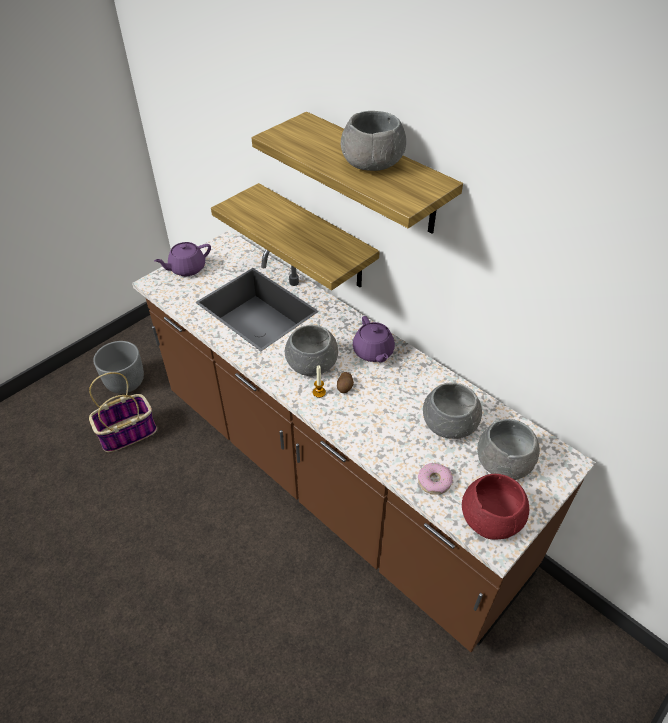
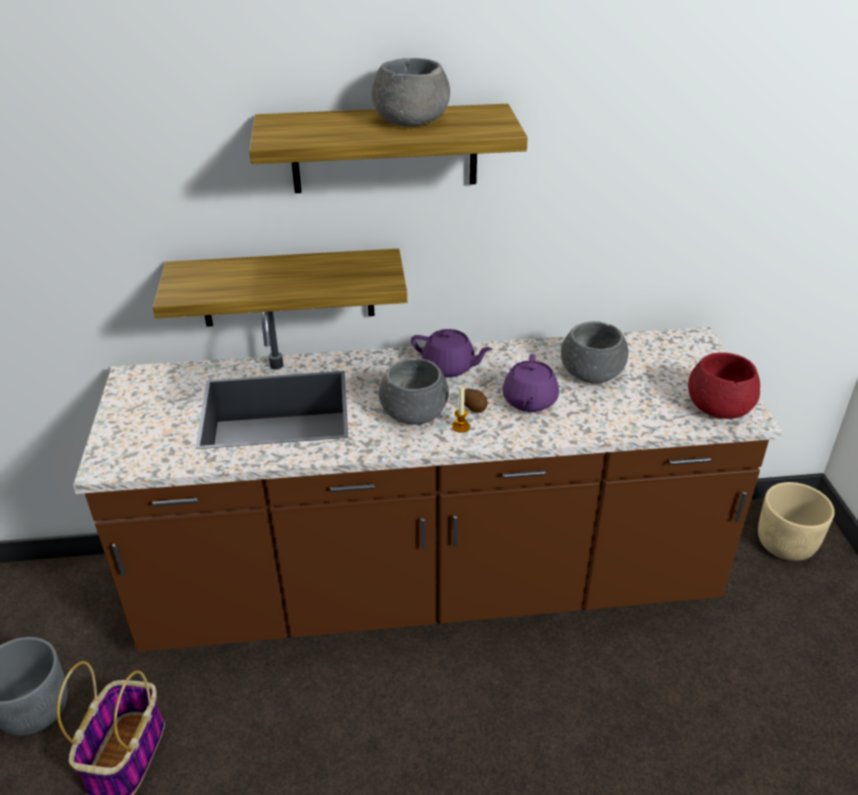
camera: 50 degrees left, 10 degrees down
purple teapot [154,242,211,276] -> purple teapot moved to [502,354,559,412]
donut [418,463,453,495] -> none
grey bowl [477,419,540,480] -> none
none -> beige planter [758,482,835,561]

